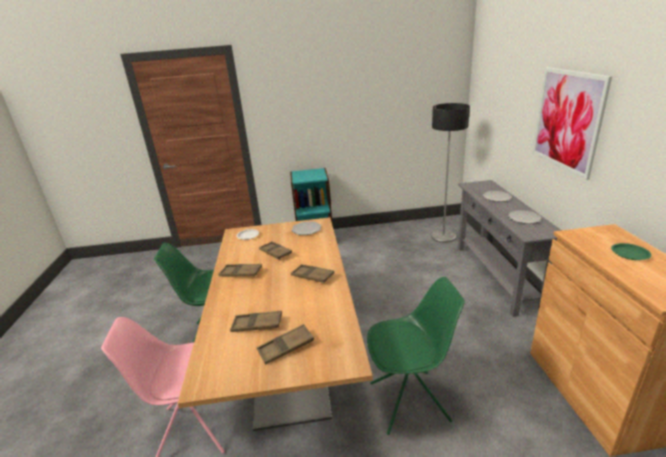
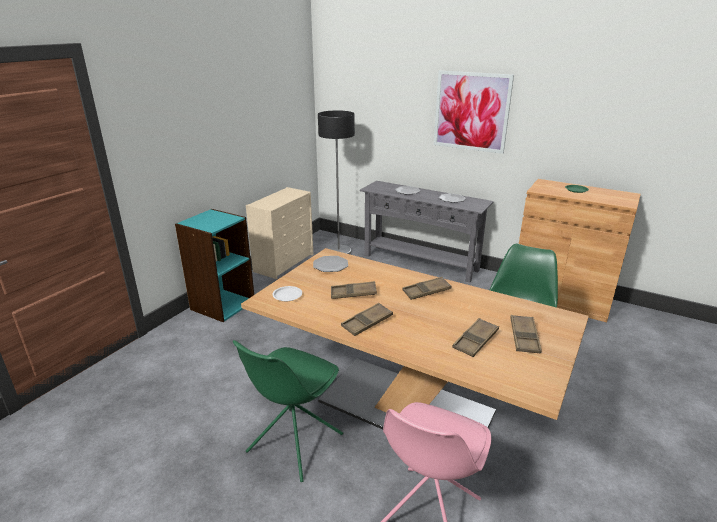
camera: 55 degrees left, 0 degrees up
none -> beige dresser [246,187,313,279]

